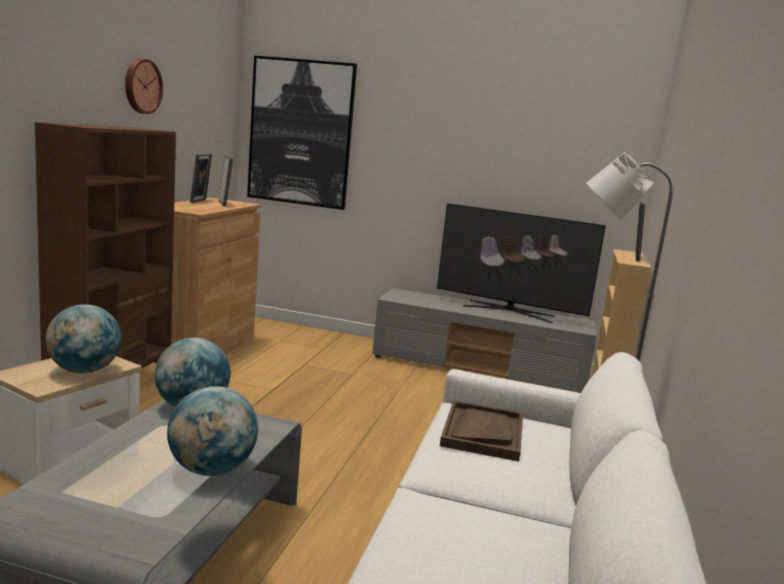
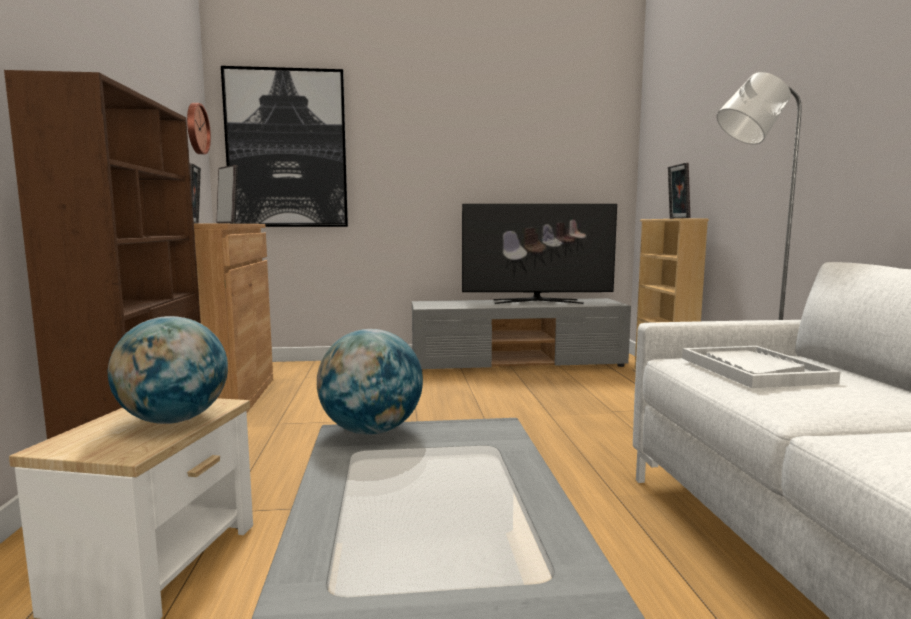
camera: 20 degrees left, 5 degrees down
wall clock [125,59,163,114] -> wall clock moved to [187,103,211,154]
globe [167,386,258,476] -> none
brown tray [440,400,523,462] -> white tray [682,346,840,388]

